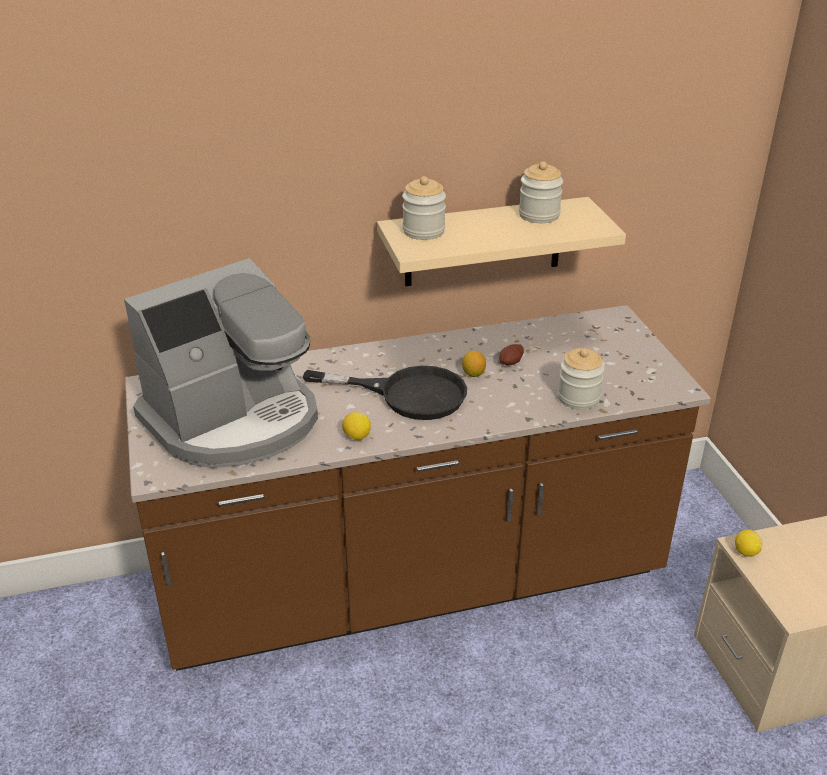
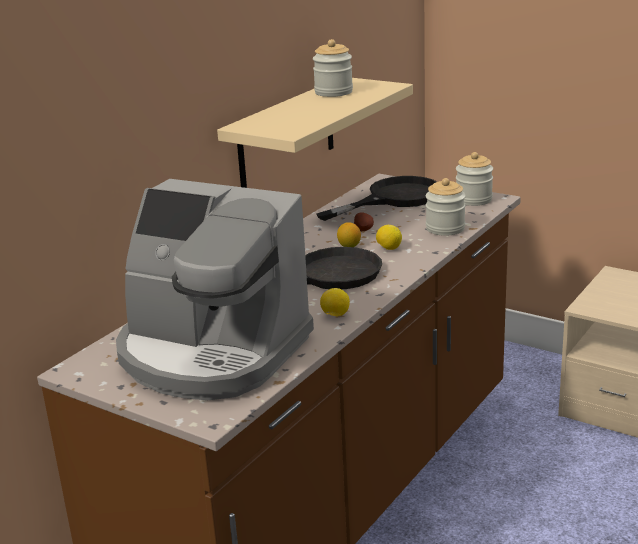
camera: 40 degrees left, 10 degrees down
coffee machine [124,258,318,468] -> coffee machine turned 105 degrees clockwise [116,179,314,400]
jar [402,176,446,240] -> jar moved to [456,152,493,206]
lemon [735,529,762,557] -> lemon moved to [376,225,402,250]
none -> black frying pan [316,176,437,221]

